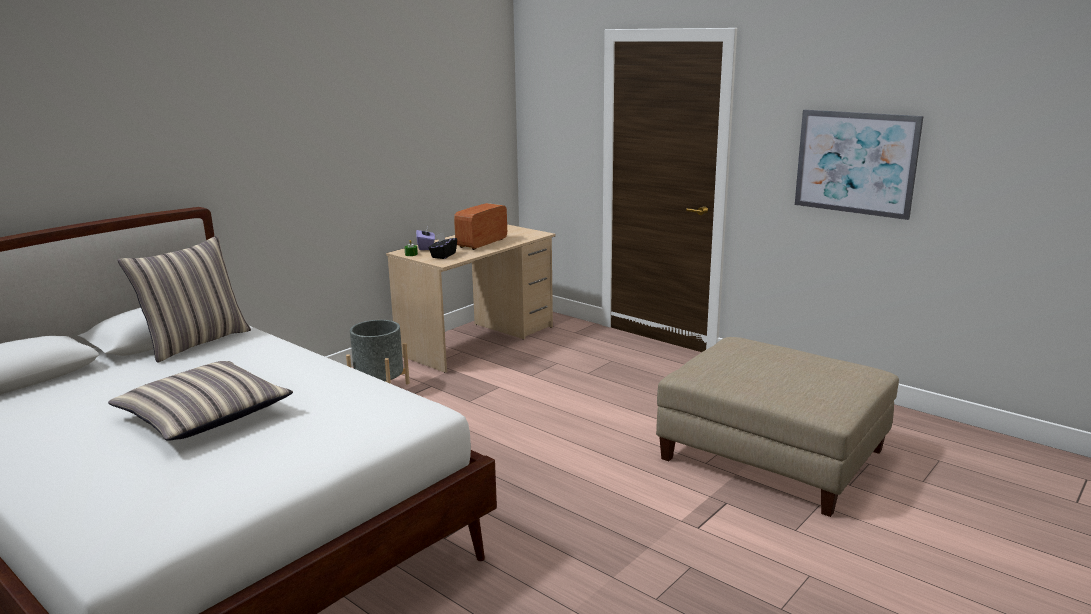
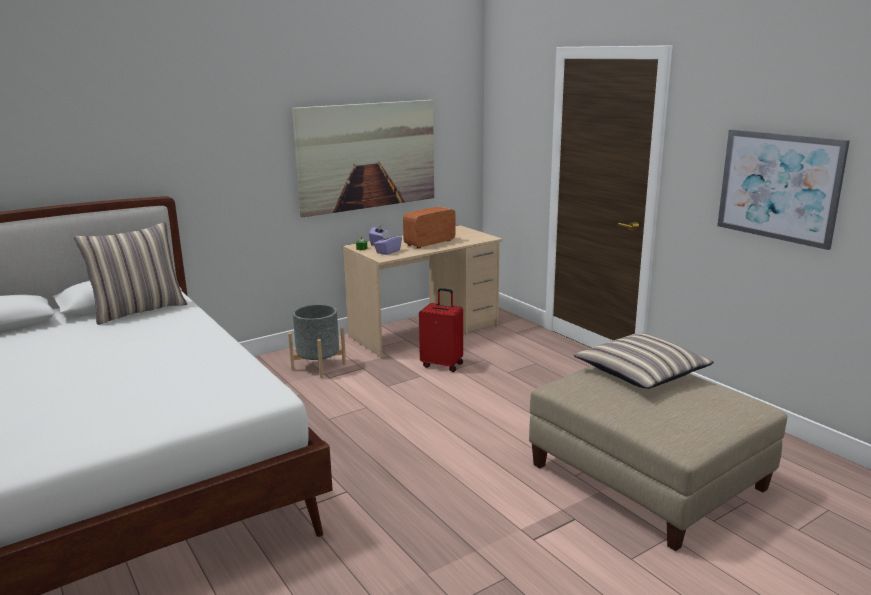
camera: 15 degrees right, 0 degrees up
pillow [108,361,293,441] -> pillow moved to [574,333,714,389]
black tissue box [428,232,457,259] -> purple tissue box [374,231,402,255]
none -> picture [292,100,434,217]
none -> red suitcase [419,288,463,372]

